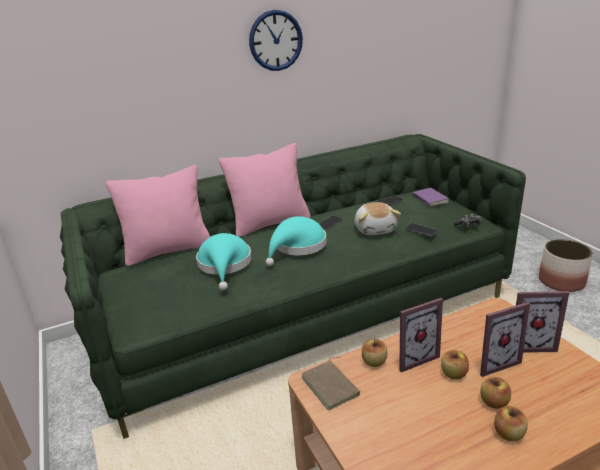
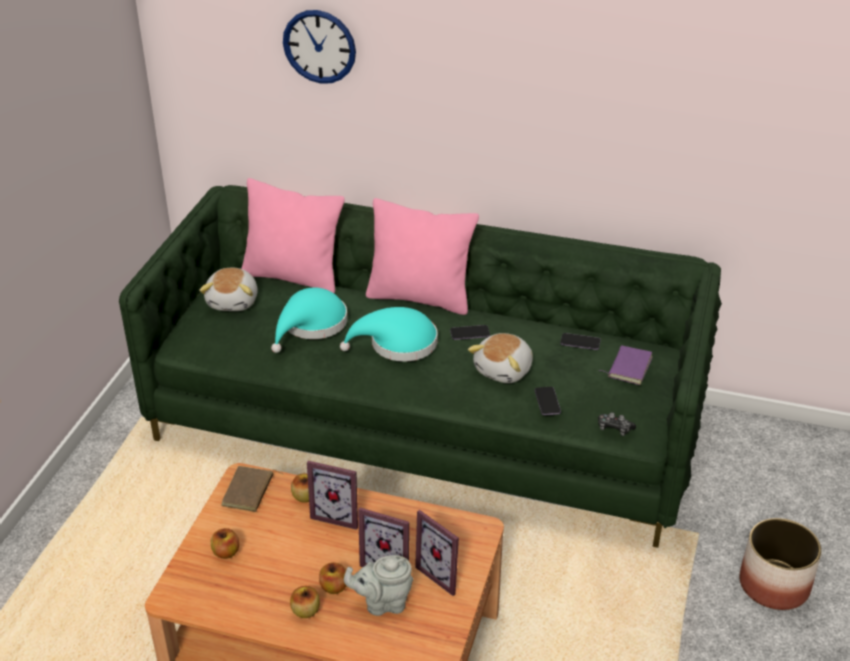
camera: 40 degrees right, 10 degrees up
wall clock [249,10,303,71] -> wall clock moved to [283,10,356,84]
apple [441,350,469,379] -> apple moved to [211,528,239,559]
none -> plush toy [199,268,258,311]
none -> grey teapot [344,555,413,616]

